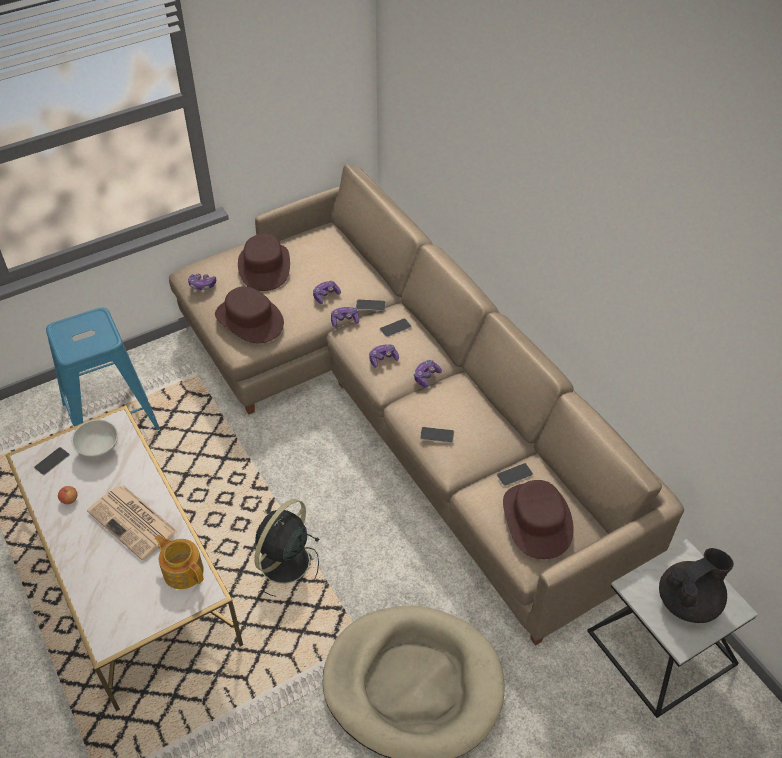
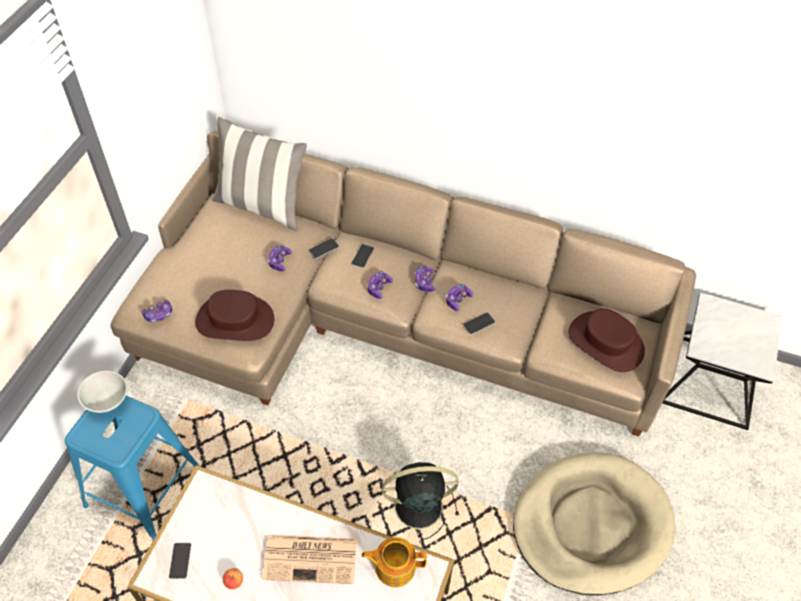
camera: 40 degrees left, 5 degrees up
white bowl [71,420,118,458] -> white bowl moved to [77,371,127,413]
brown hat [238,234,290,291] -> none
black fan [254,499,320,597] -> black fan turned 90 degrees clockwise [381,462,459,540]
game controller [331,307,359,327] -> game controller moved to [446,284,473,311]
phone [497,463,533,486] -> none
black teapot [659,548,734,623] -> none
none -> pillow [212,115,307,231]

